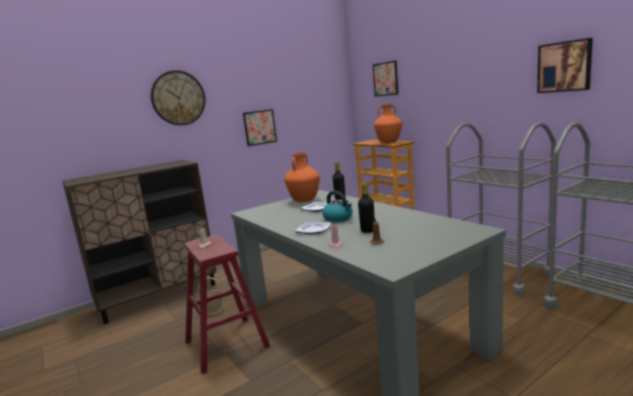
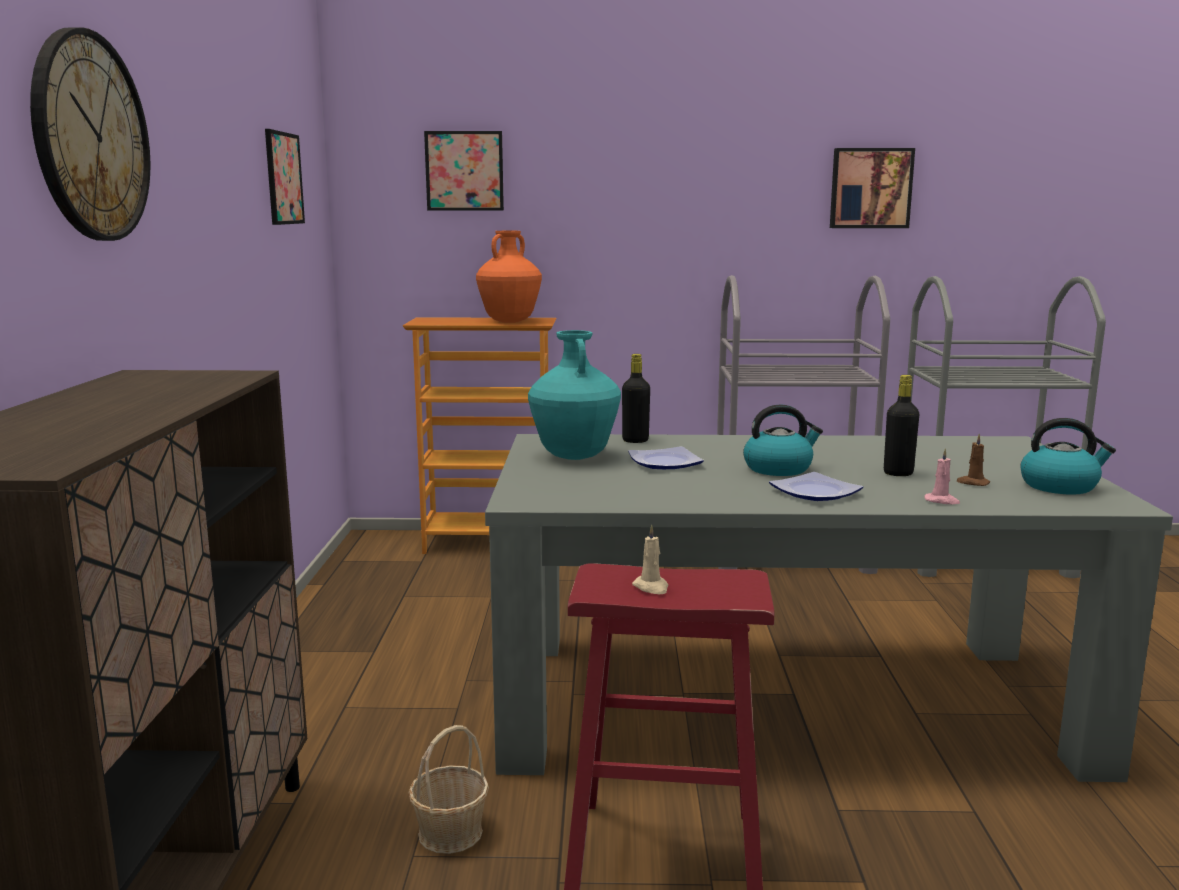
camera: 55 degrees left, 0 degrees up
picture [243,109,277,146] -> picture moved to [265,129,305,225]
orange vase [284,153,320,203] -> turquoise vase [528,330,621,460]
none -> kettle [1020,418,1116,495]

